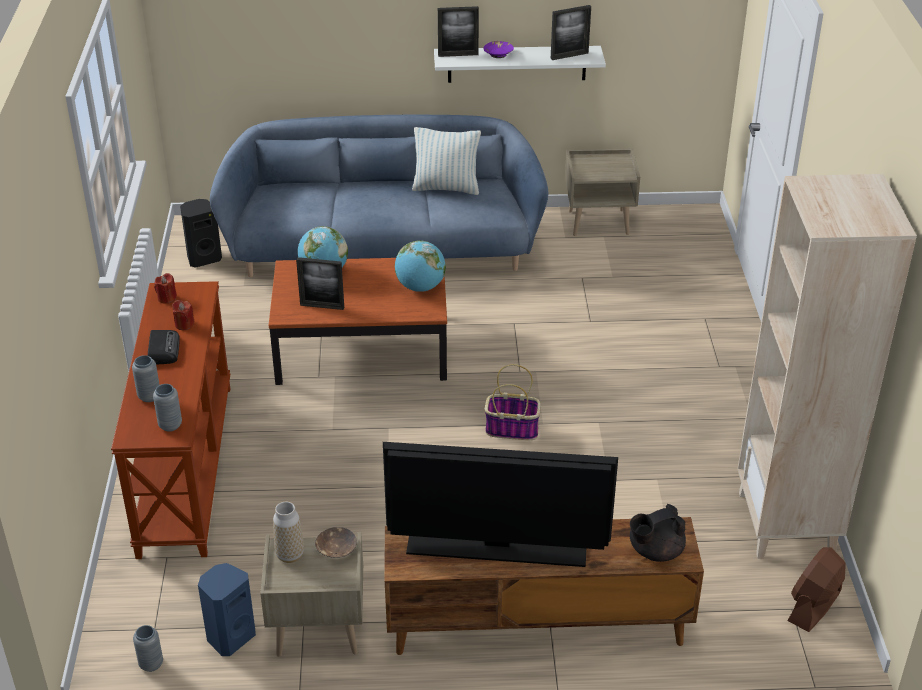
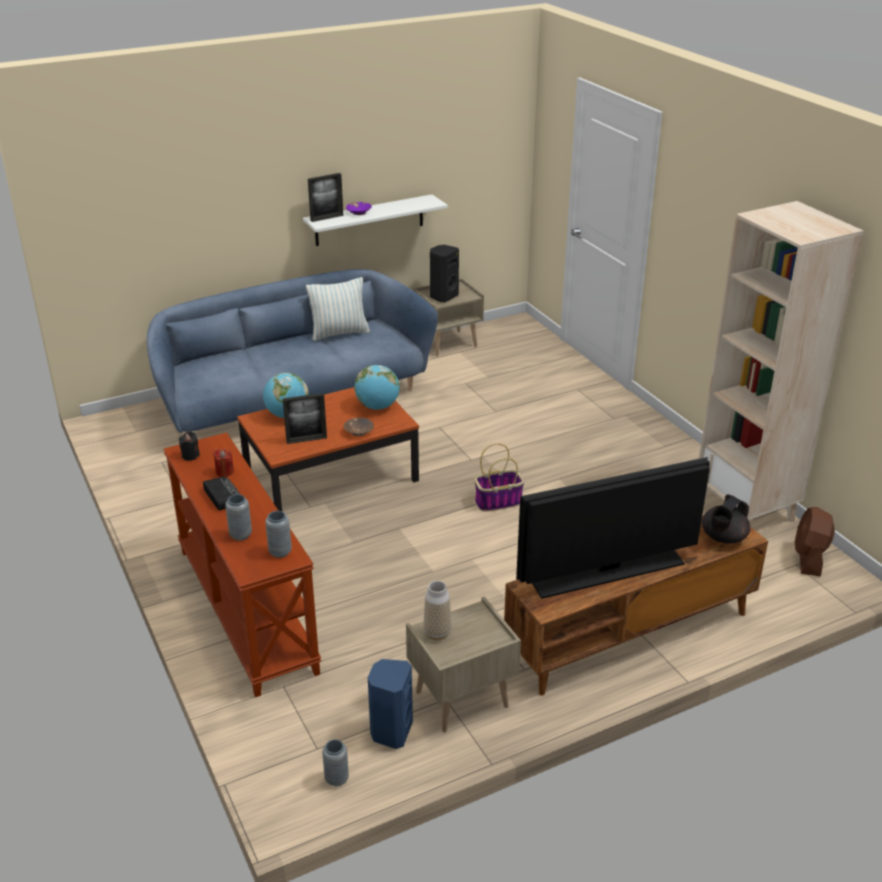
camera: 25 degrees left, 5 degrees down
red candle [154,273,177,304] -> black candle [179,431,200,461]
black speaker [180,199,222,268] -> black speaker moved to [430,245,459,302]
brown bowl [315,527,357,558] -> brown bowl moved to [344,418,374,436]
picture frame [551,5,591,60] -> none

